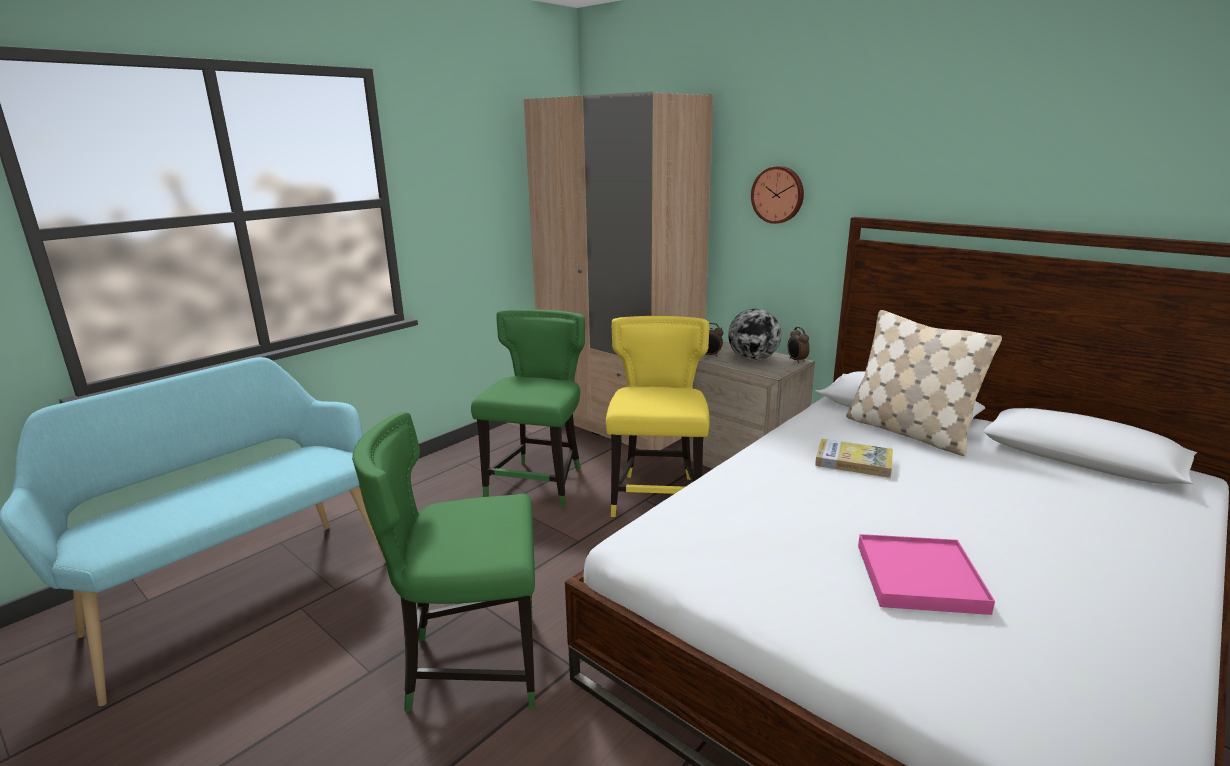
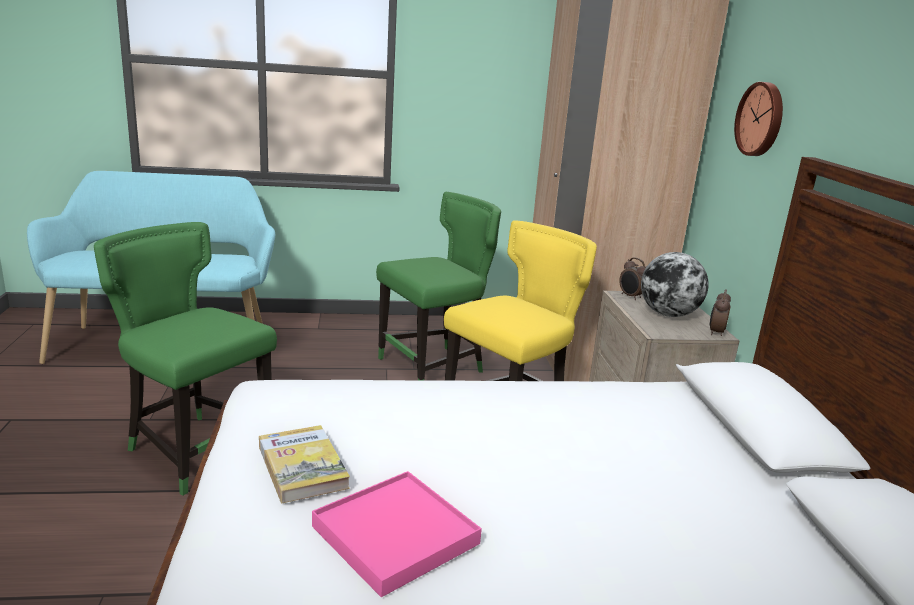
camera: 40 degrees right, 0 degrees up
book [815,439,893,478] -> book moved to [259,425,350,503]
beige pillow [846,310,1002,456] -> none

